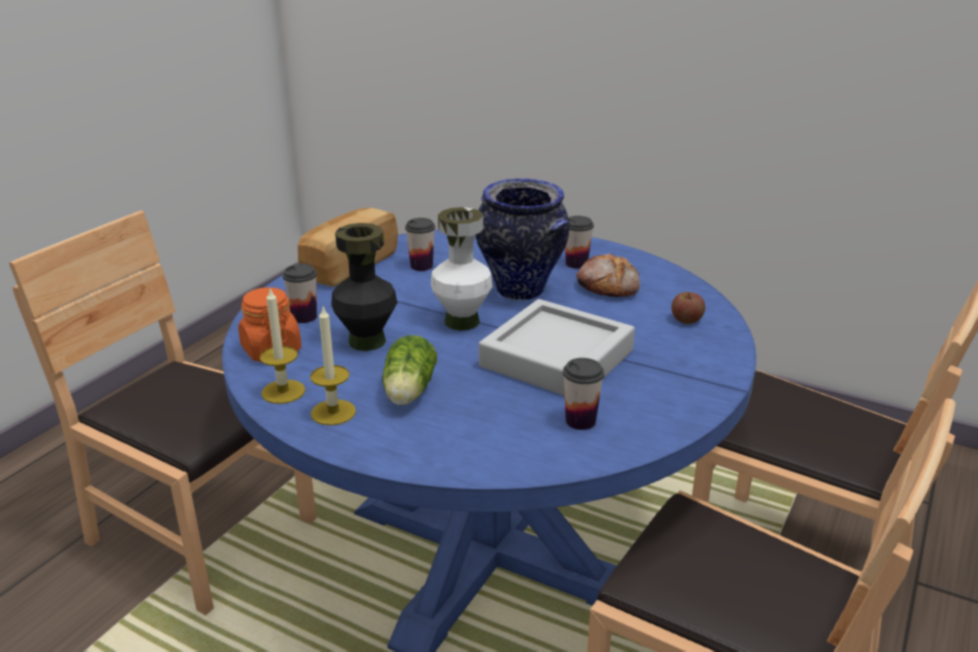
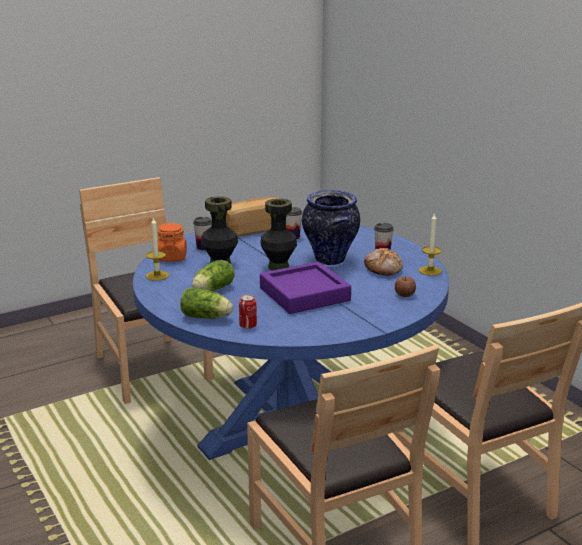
camera: 30 degrees right, 5 degrees down
candle [310,307,356,425] -> candle moved to [419,213,442,276]
white vase [431,207,493,331] -> black vase [260,198,297,271]
grey tray [479,299,635,396] -> purple tray [260,262,351,314]
cup [563,358,604,430] -> none
none -> lettuce [180,288,233,319]
none -> can [239,294,257,329]

